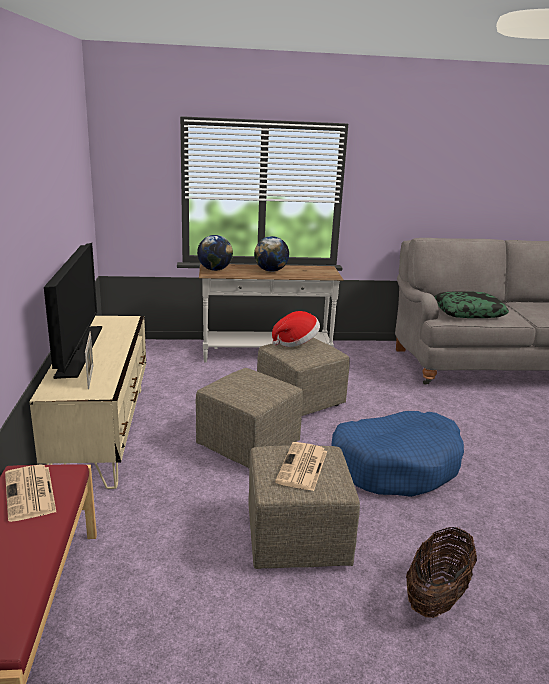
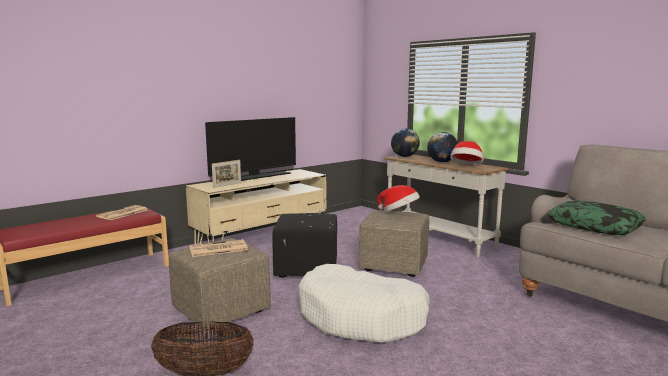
camera: 55 degrees right, 10 degrees down
beige ottoman [195,368,303,468] -> black ottoman [272,213,337,278]
blue dog bed [331,411,464,497] -> white dog bed [298,264,430,343]
none -> hat [450,141,484,165]

